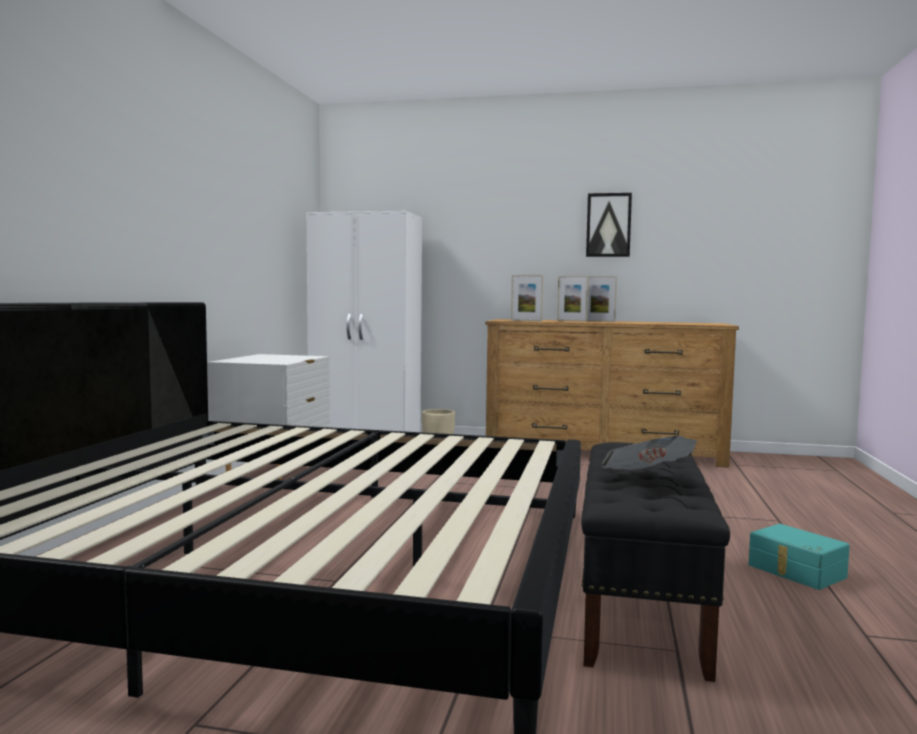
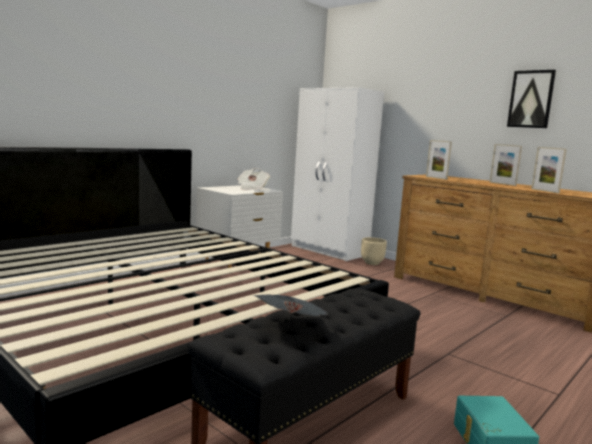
camera: 30 degrees right, 5 degrees up
picture frame [557,276,589,322] -> picture frame moved to [531,147,567,193]
none -> newspaper [237,168,270,191]

